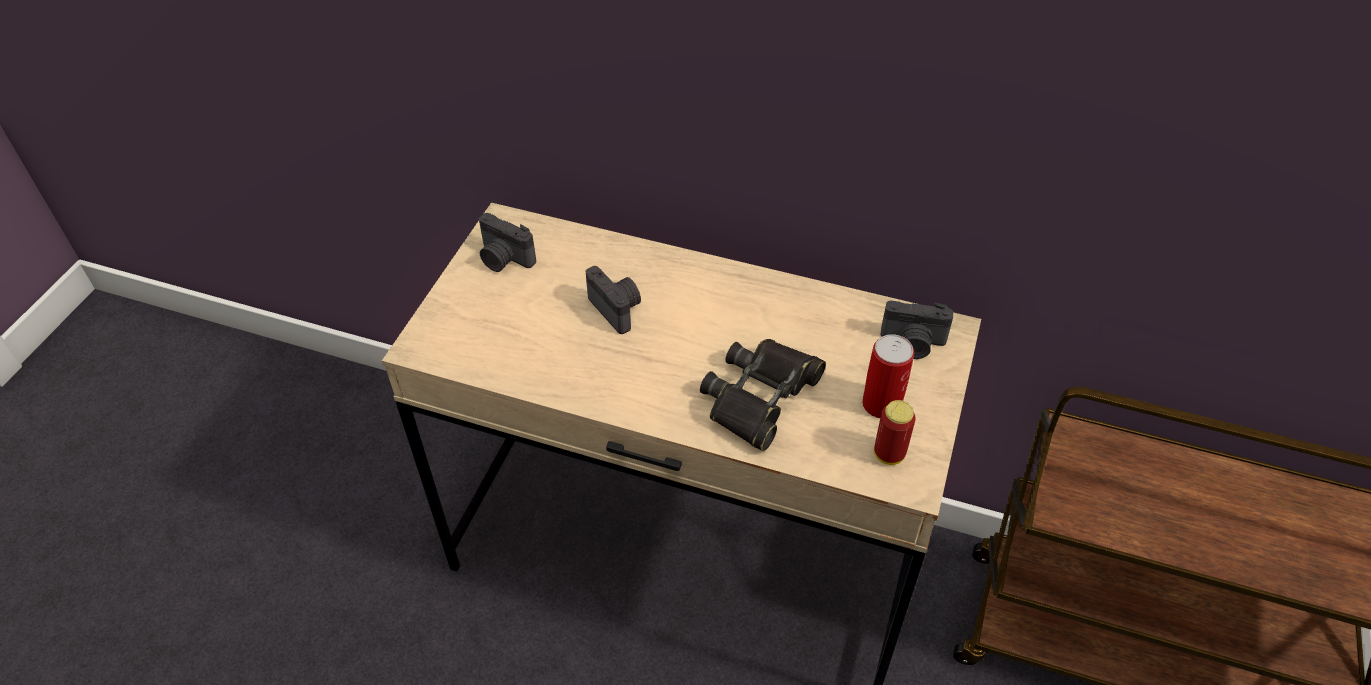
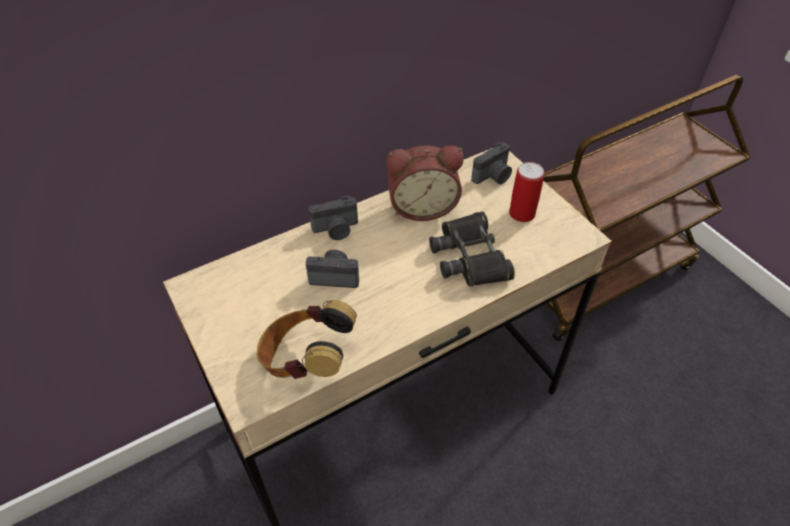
camera: 50 degrees left, 0 degrees up
camera [479,213,536,272] -> camera moved to [309,195,358,240]
can [874,400,916,465] -> none
none -> headphones [257,300,357,379]
none -> alarm clock [386,145,464,221]

